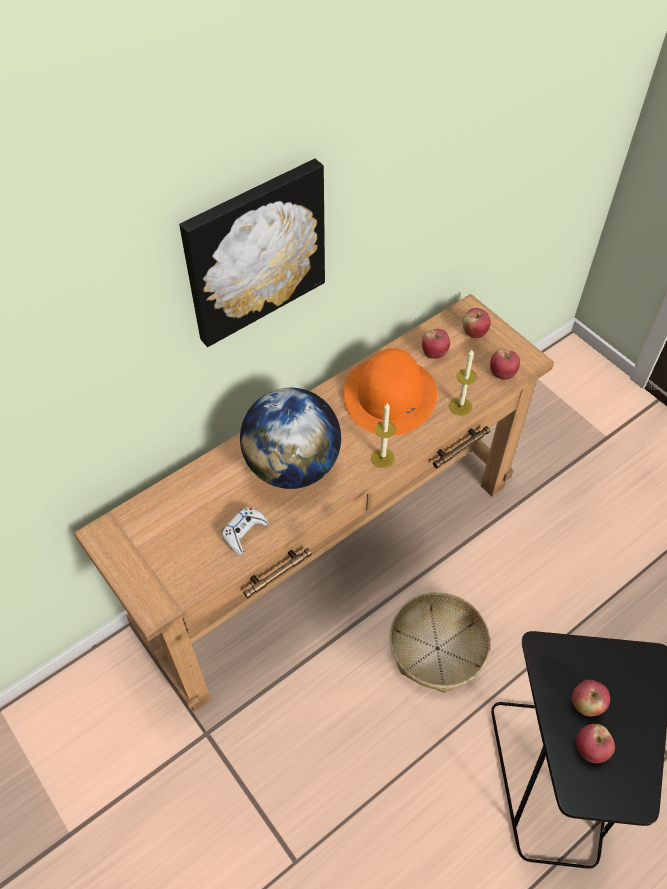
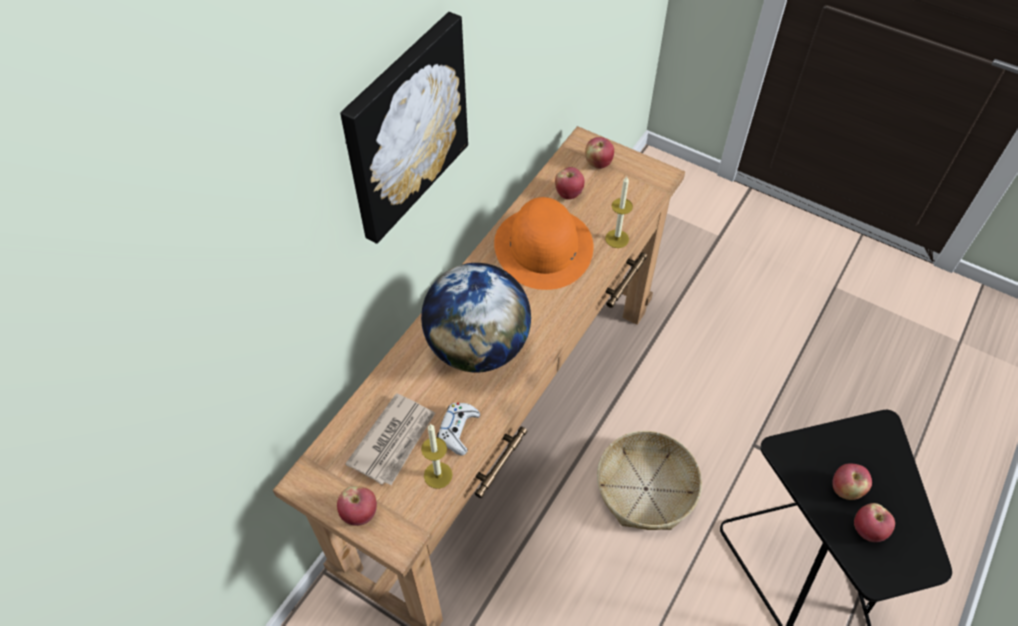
camera: 20 degrees left, 0 degrees up
candle [371,402,396,468] -> candle moved to [421,424,452,489]
apple [490,348,520,380] -> apple moved to [337,486,377,526]
none -> newspaper [345,393,435,485]

